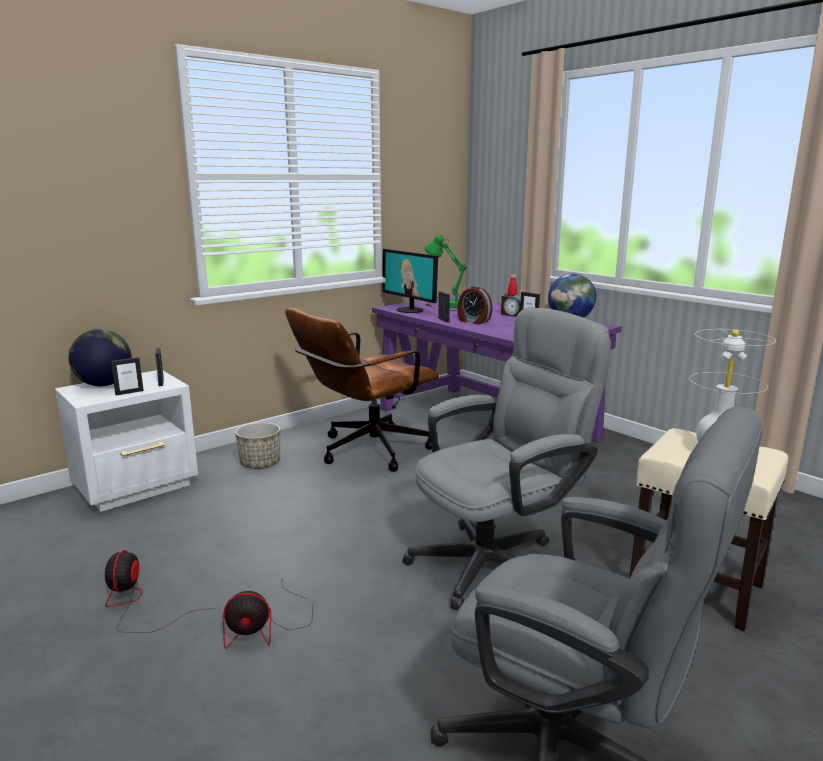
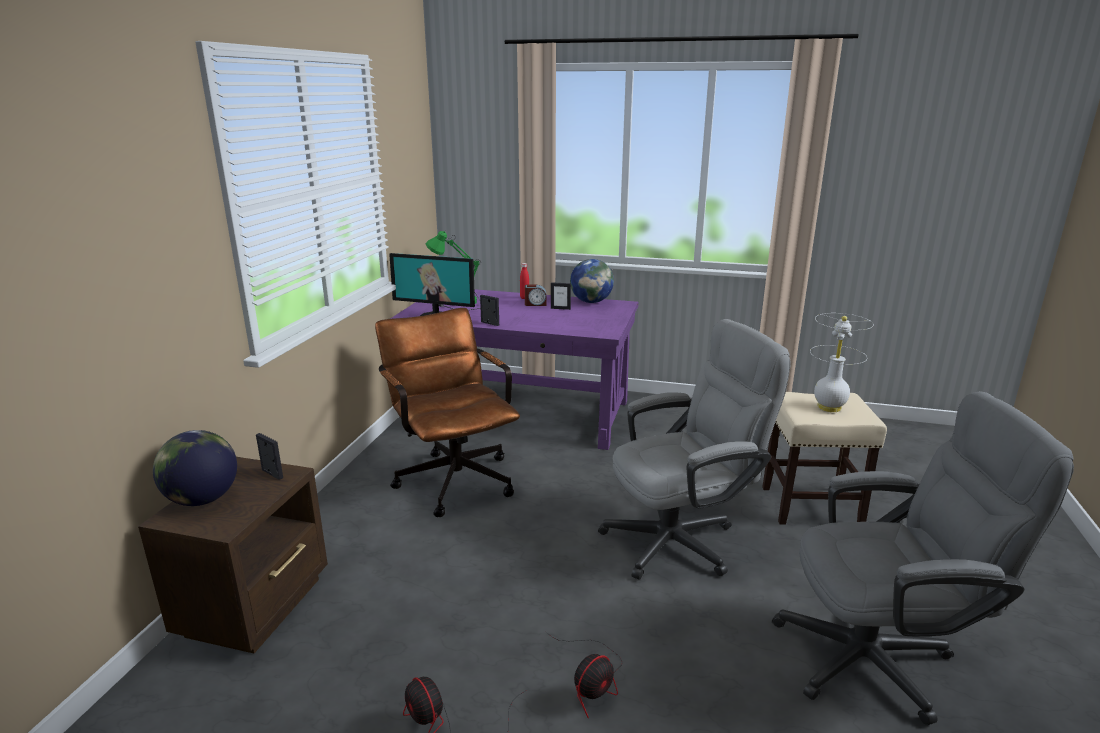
camera: 35 degrees left, 5 degrees up
white nightstand [55,370,198,512] -> brown nightstand [138,457,328,653]
picture frame [111,357,144,396] -> none
planter [235,422,280,469] -> none
brown office chair [285,308,439,472] -> brown office chair turned 135 degrees clockwise [375,308,520,517]
grey office chair [402,307,611,610] -> grey office chair turned 45 degrees clockwise [598,319,791,580]
alarm clock [457,286,492,324] -> none

